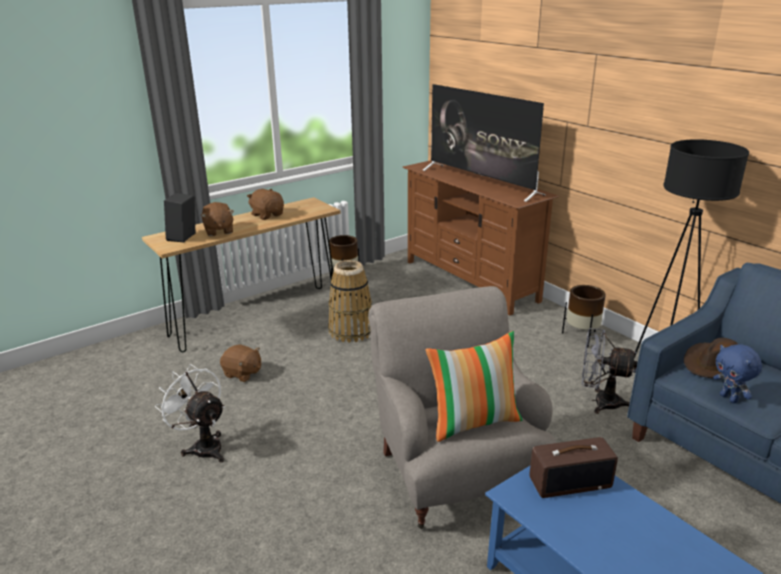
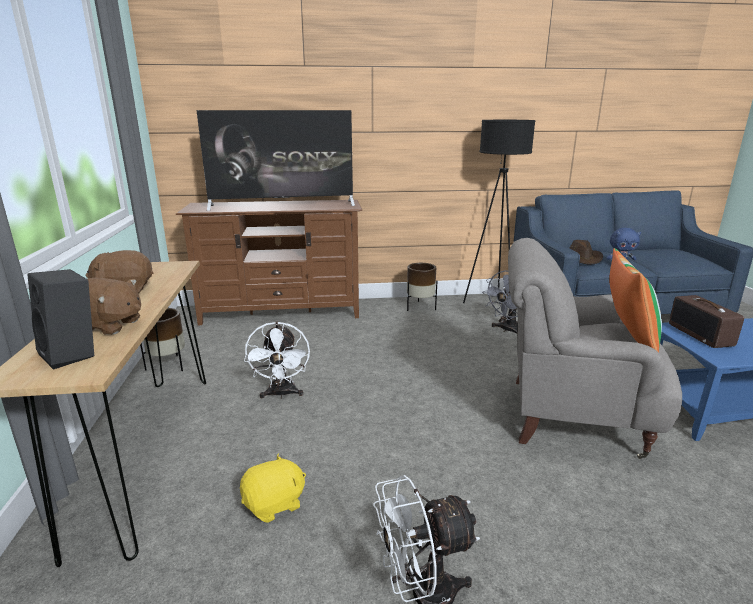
camera: 60 degrees left, 5 degrees down
brown plush toy [220,344,261,382] -> yellow plush toy [240,454,306,523]
basket [328,260,372,343] -> white fan [244,321,310,399]
radio [529,437,618,498] -> radio turned 150 degrees clockwise [669,295,744,348]

